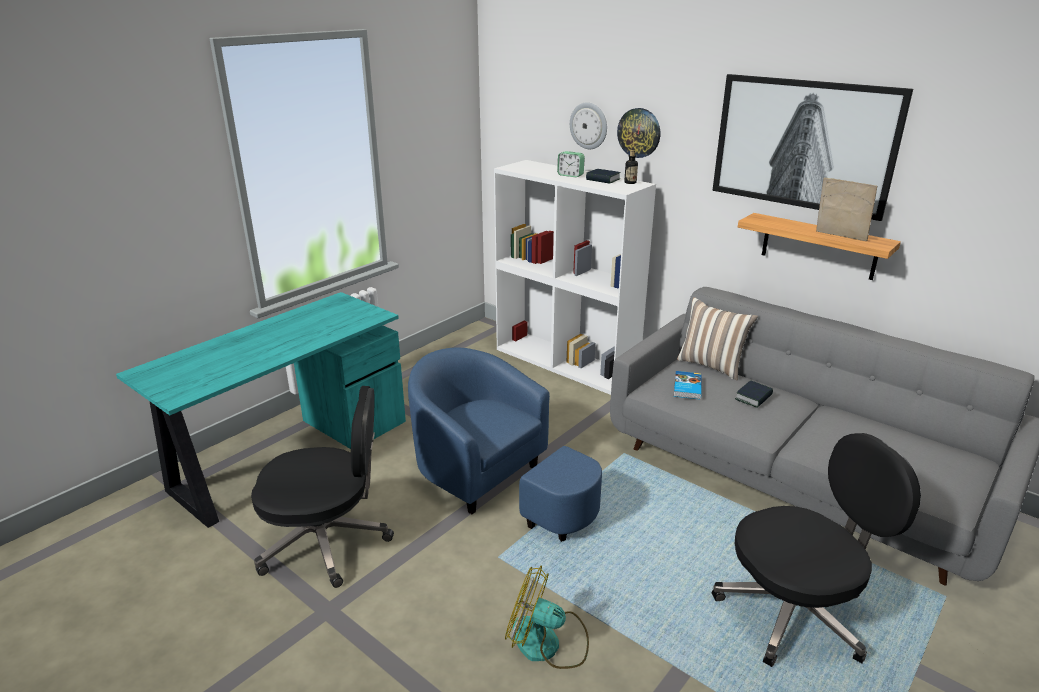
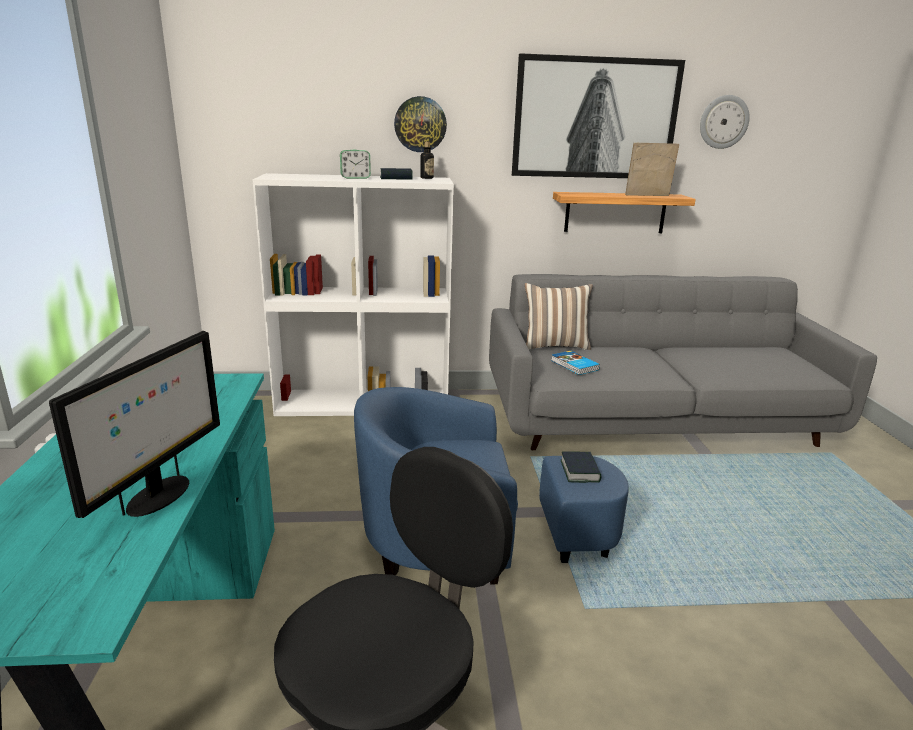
camera: 45 degrees left, 5 degrees down
fan [505,566,589,669] -> none
wall clock [570,102,607,149] -> wall clock moved to [700,95,750,149]
black office chair [712,433,921,667] -> none
book [735,381,773,408] -> book moved to [561,451,601,483]
none -> monitor [49,331,220,518]

